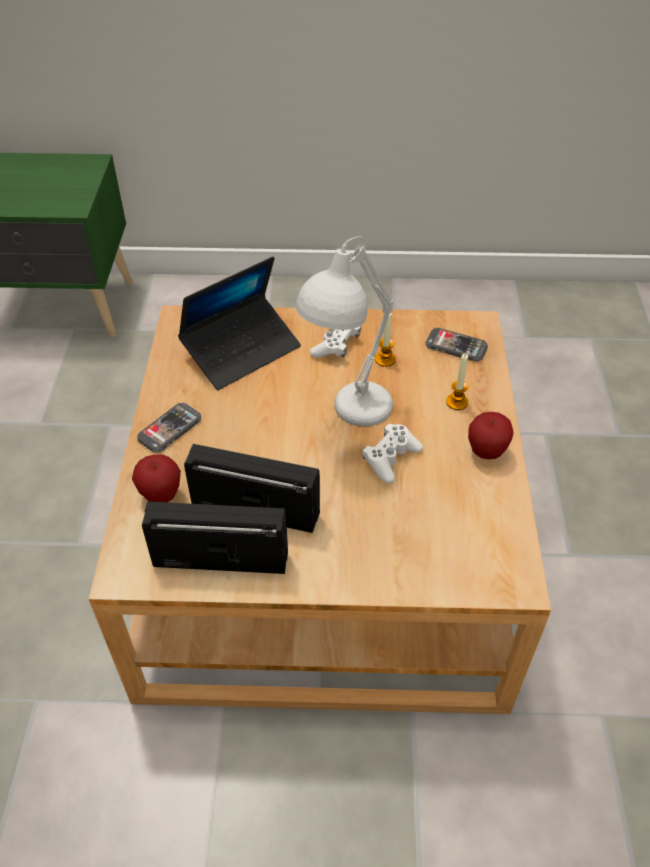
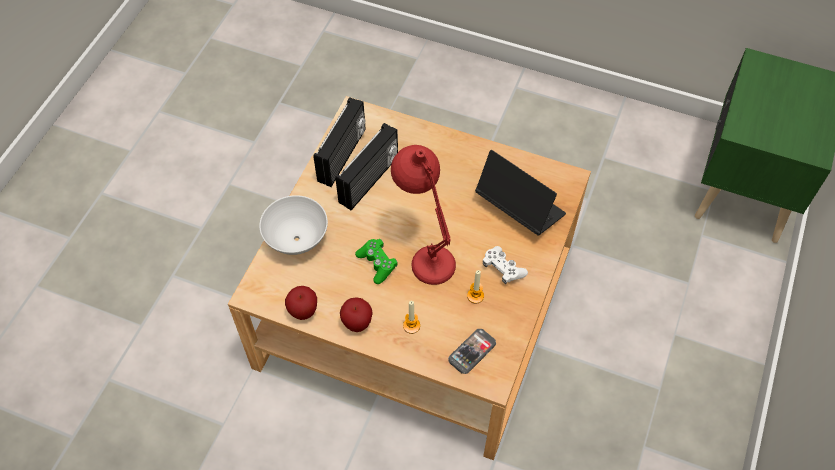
camera: 110 degrees right, 10 degrees up
apple [132,454,181,503] -> apple moved to [285,286,317,320]
phone [137,403,201,453] -> none
laptop [178,256,301,390] -> laptop turned 150 degrees clockwise [475,150,566,236]
white table lamp [296,236,394,427] -> red table lamp [391,145,456,285]
white game controller [362,424,423,484] -> green game controller [355,239,398,284]
none -> white bowl [259,195,328,255]

